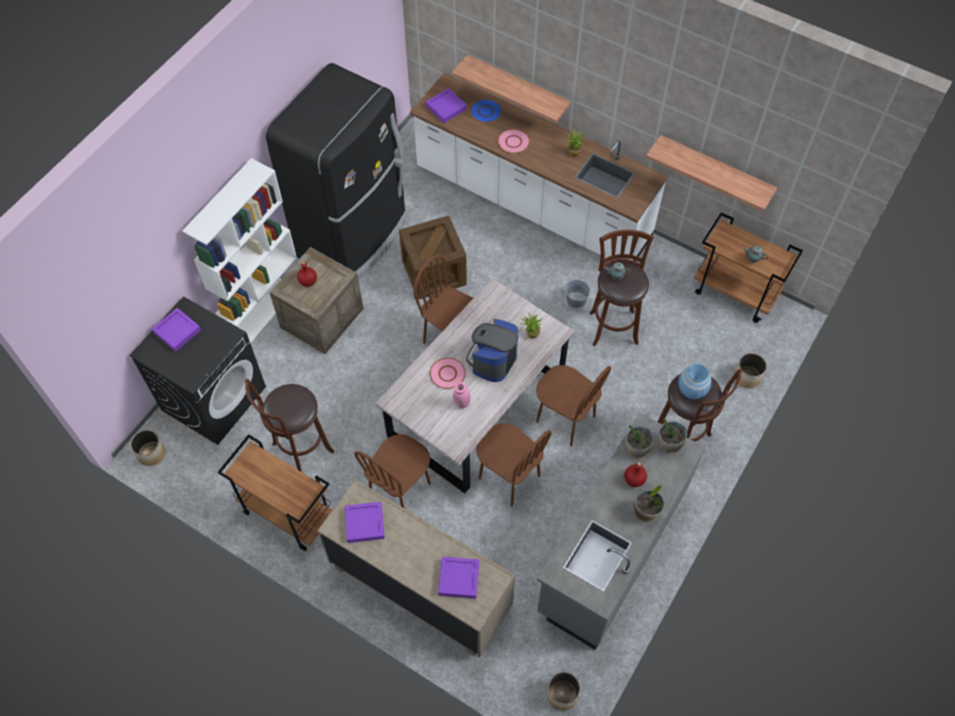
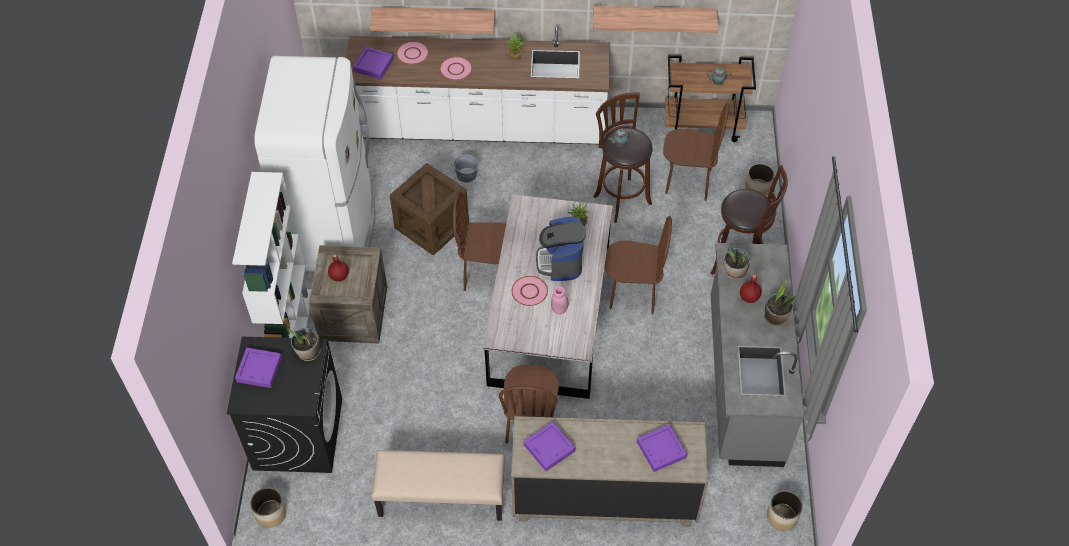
camera: 30 degrees left, 5 degrees down
brown cart [217,434,332,551] -> beige bench [372,450,505,521]
brown stool [245,379,334,472] -> none
black fridge [266,63,407,280] -> white fridge [254,56,375,271]
blue plate [470,99,502,123] -> pink plate [396,41,429,65]
brown chair [476,423,552,507] -> brown chair moved to [663,104,729,201]
grey bucket [565,280,590,308] -> grey bucket moved to [453,153,479,183]
potted plant [659,418,687,453] -> potted plant moved to [287,328,321,361]
blue vase [678,364,712,399] -> none

